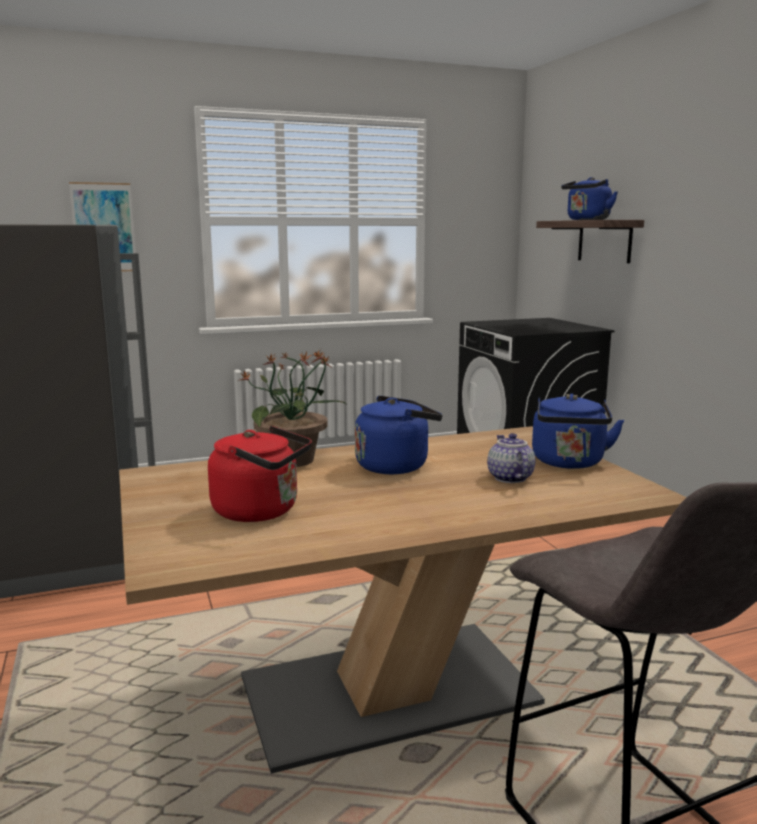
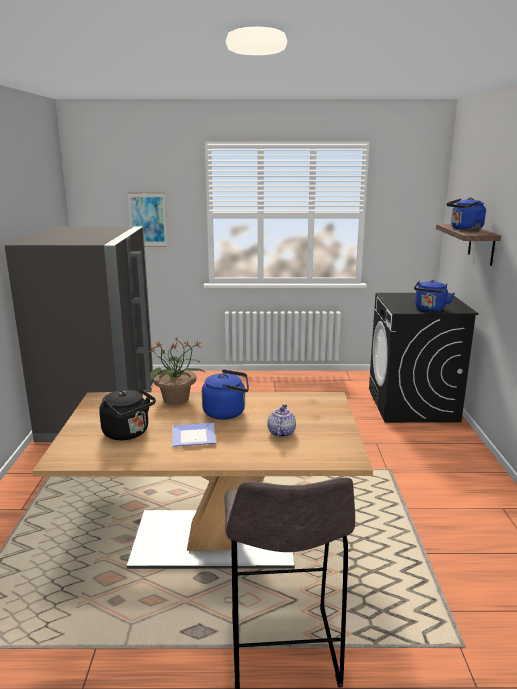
camera: 20 degrees right, 5 degrees up
red kettle [208,426,312,522] -> black kettle [99,388,156,440]
blue kettle [532,394,624,469] -> blue kettle moved to [414,280,455,312]
none -> plate [172,423,216,446]

